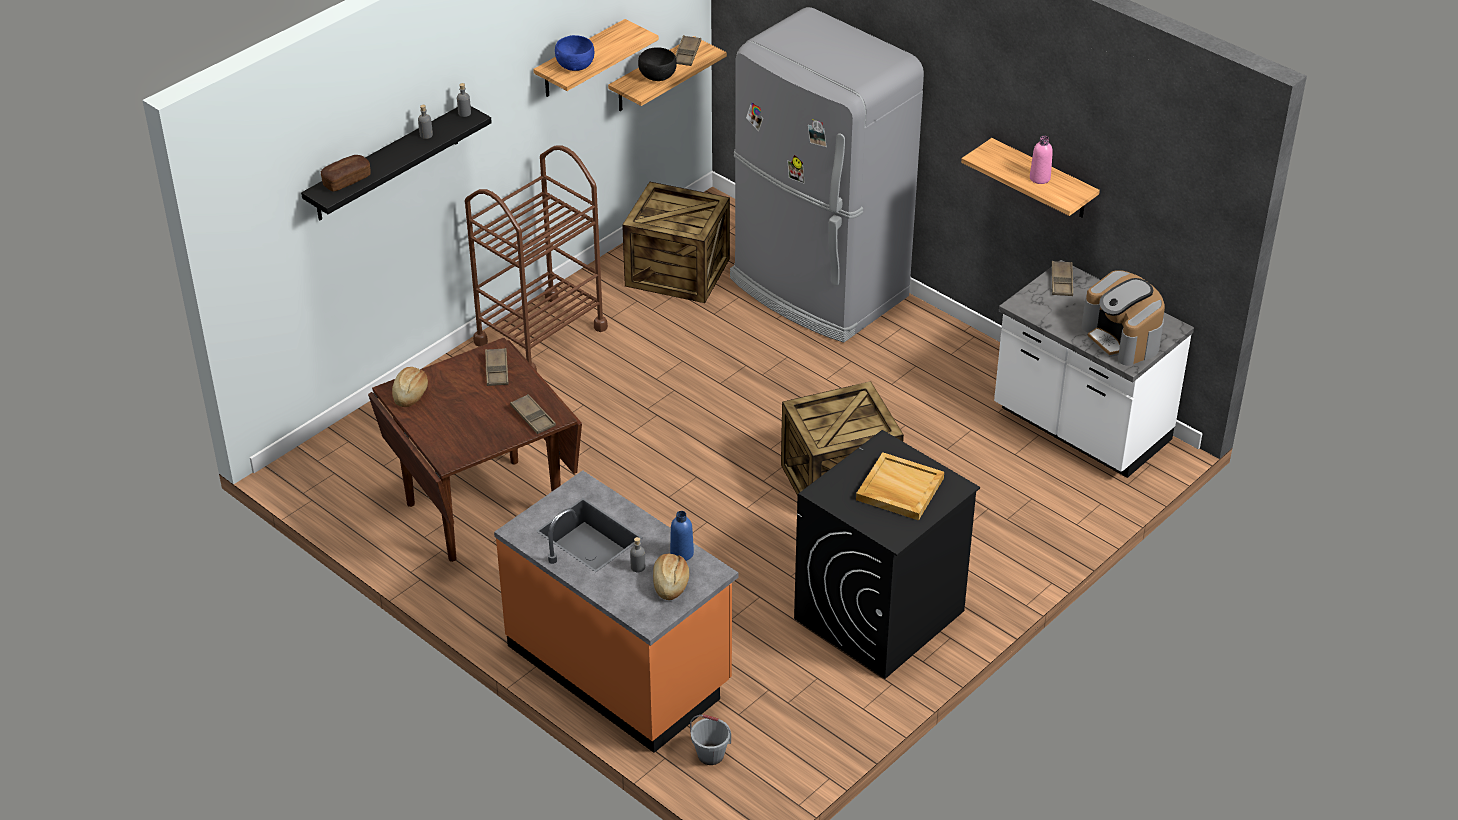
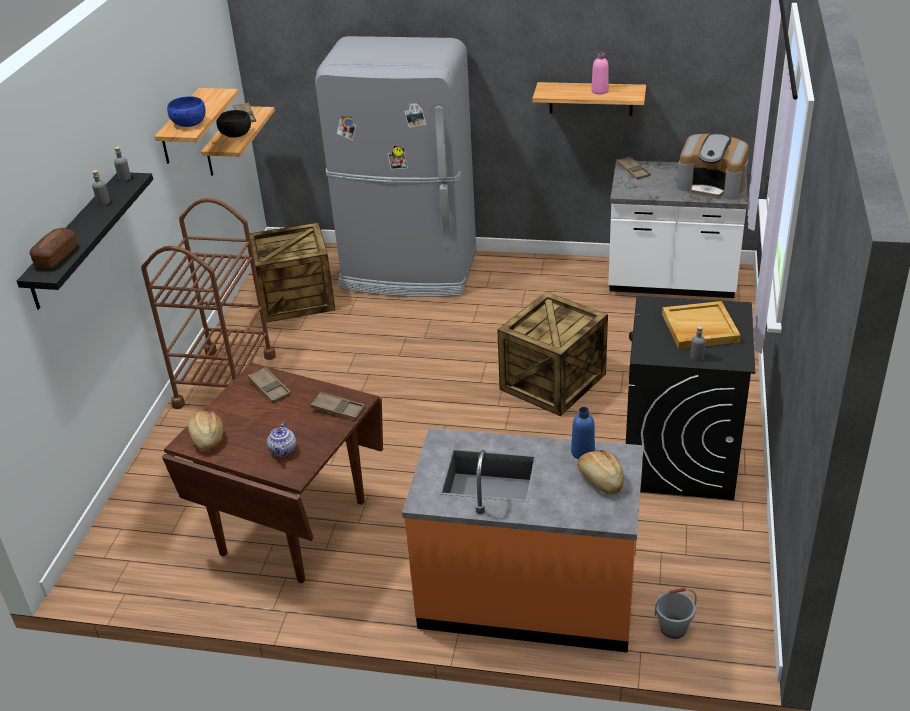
camera: 30 degrees left, 5 degrees down
grey bottle [630,537,645,572] -> grey bottle moved to [690,326,706,361]
none -> teapot [267,421,296,458]

